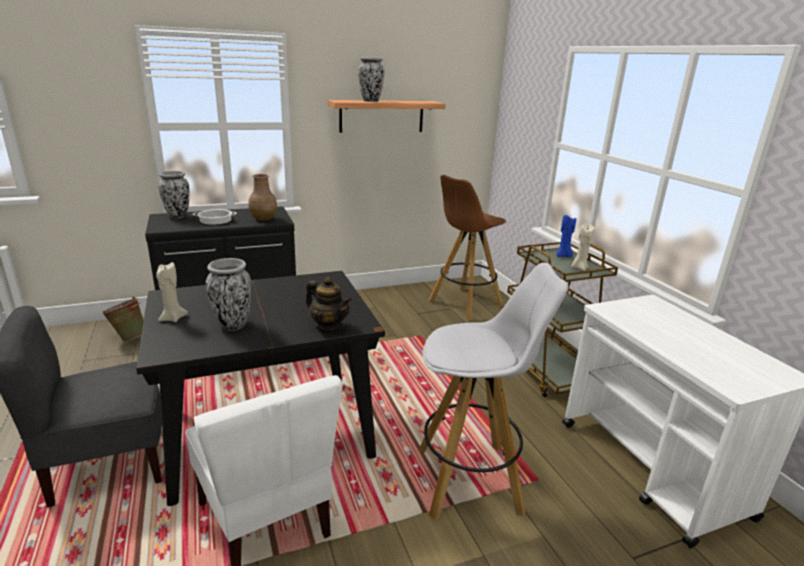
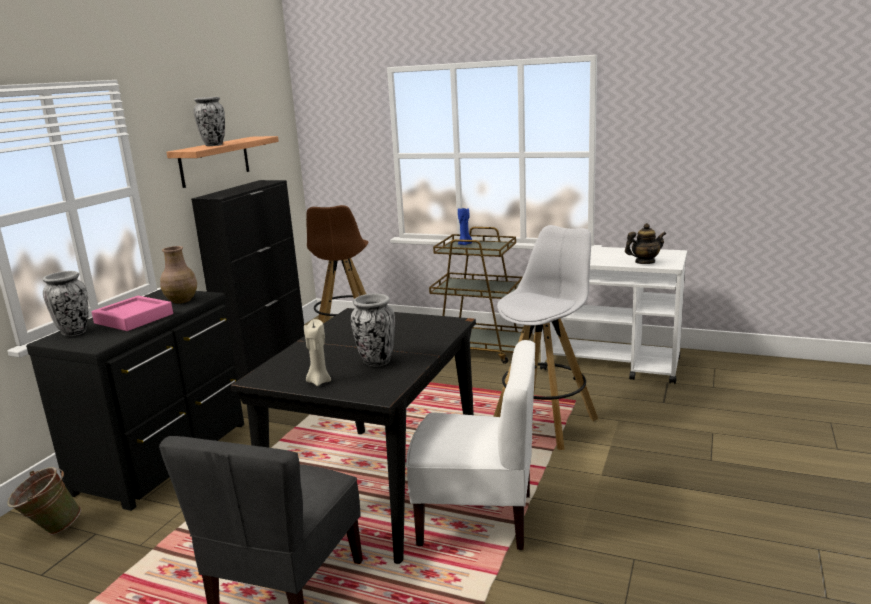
camera: 45 degrees left, 5 degrees down
cooking pot [192,209,237,225] -> pink tray [92,296,173,331]
teapot [306,277,352,332] -> teapot moved to [625,223,666,264]
beige candle [572,224,595,271] -> none
none -> black cabinet [191,180,305,381]

